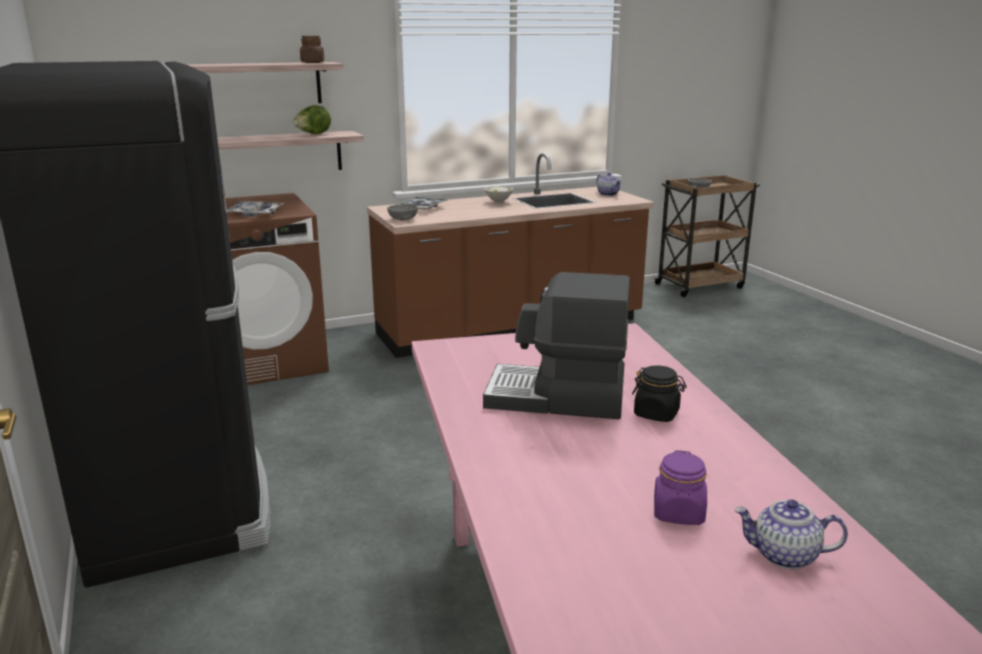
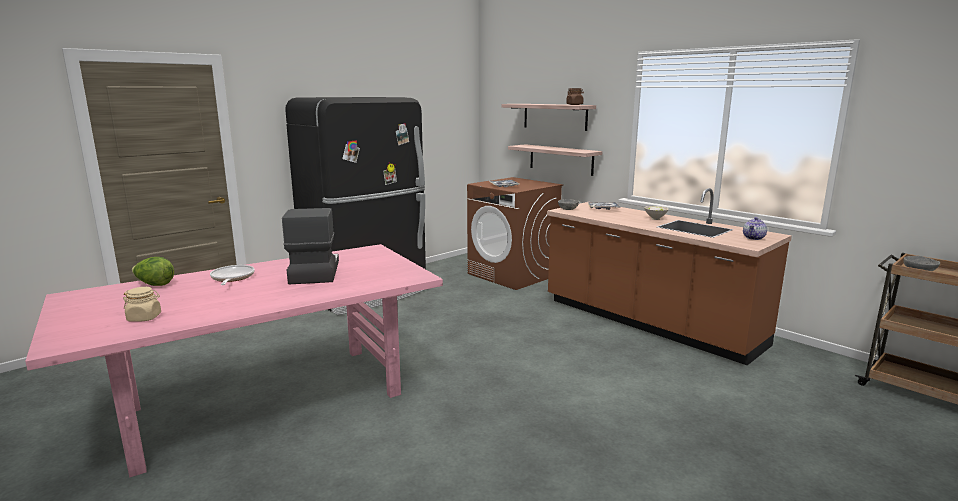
camera: 70 degrees right, 5 degrees down
lettuce [293,105,331,134] -> lettuce moved to [132,257,174,286]
black jar [632,365,687,422] -> none
purple jar [654,450,707,525] -> none
teapot [734,499,848,569] -> beige jar [123,287,161,322]
none -> frying pan [210,265,255,285]

